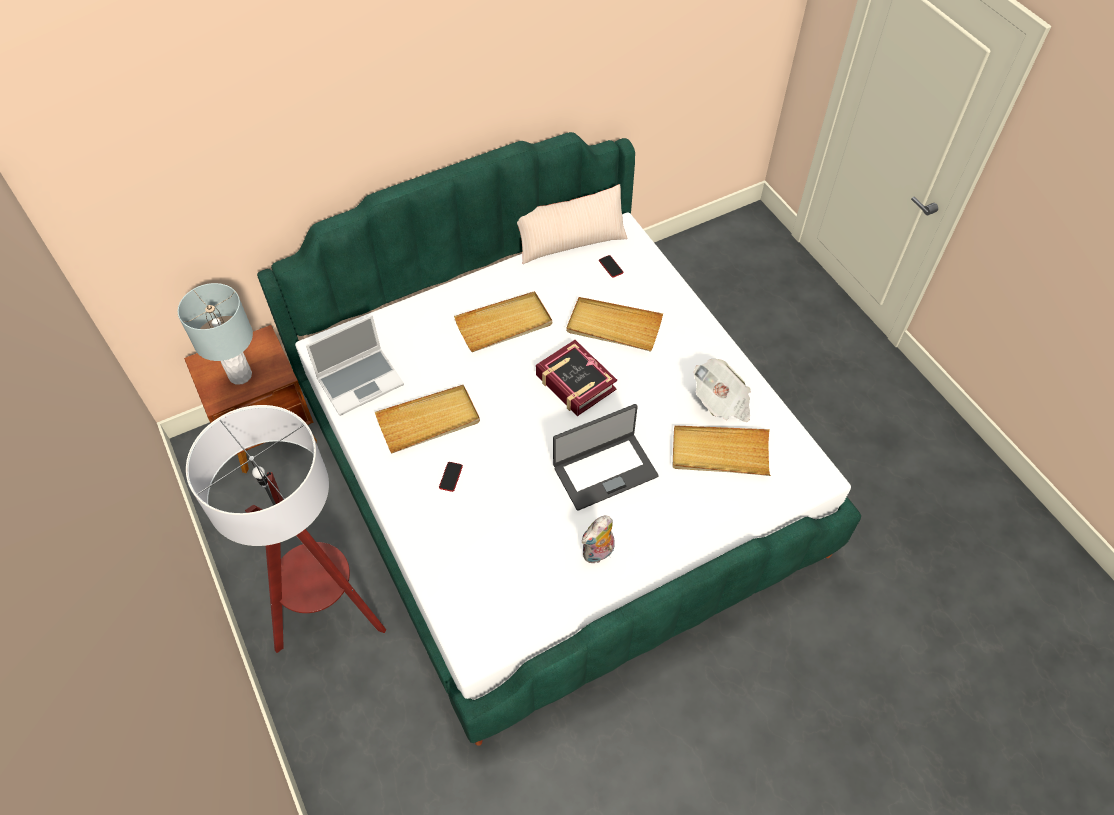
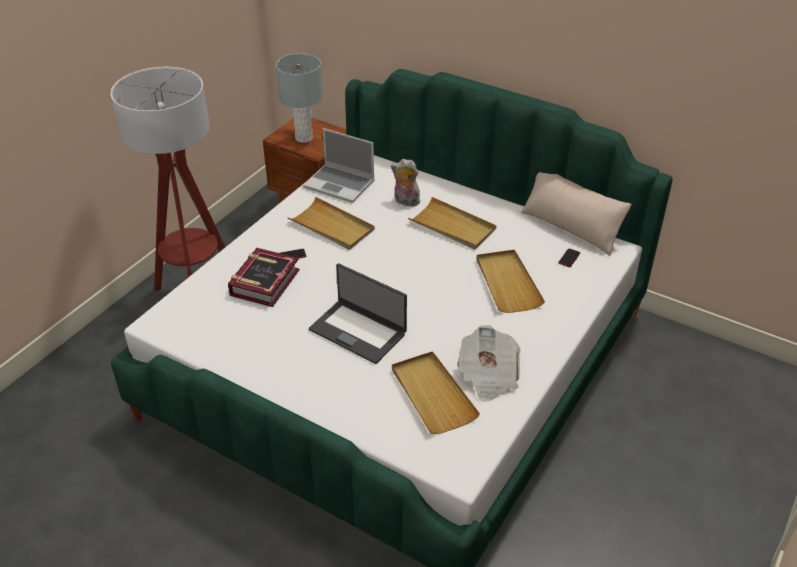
camera: 60 degrees right, 15 degrees down
book [536,340,617,416] -> book moved to [228,248,300,307]
plush toy [582,516,615,563] -> plush toy moved to [391,159,420,206]

